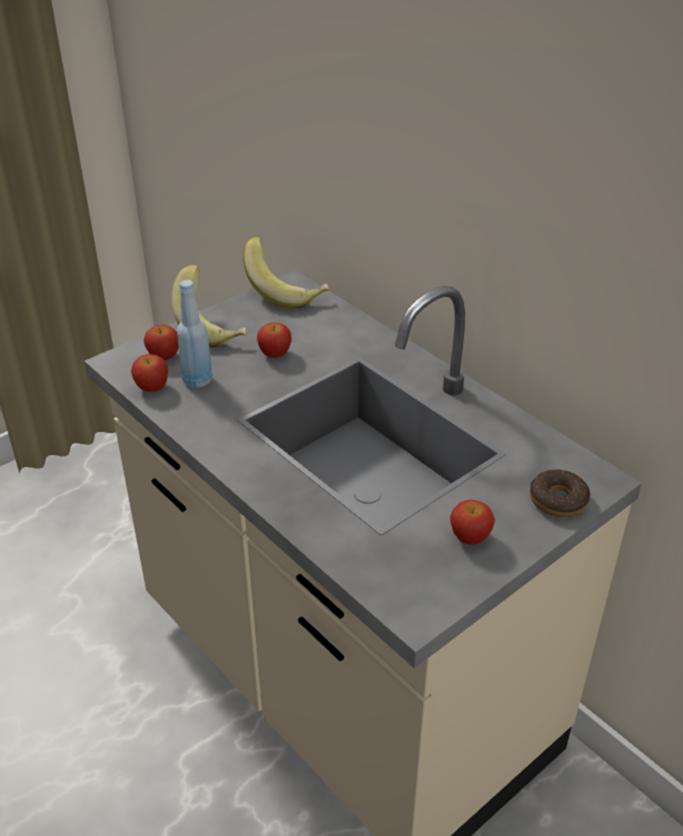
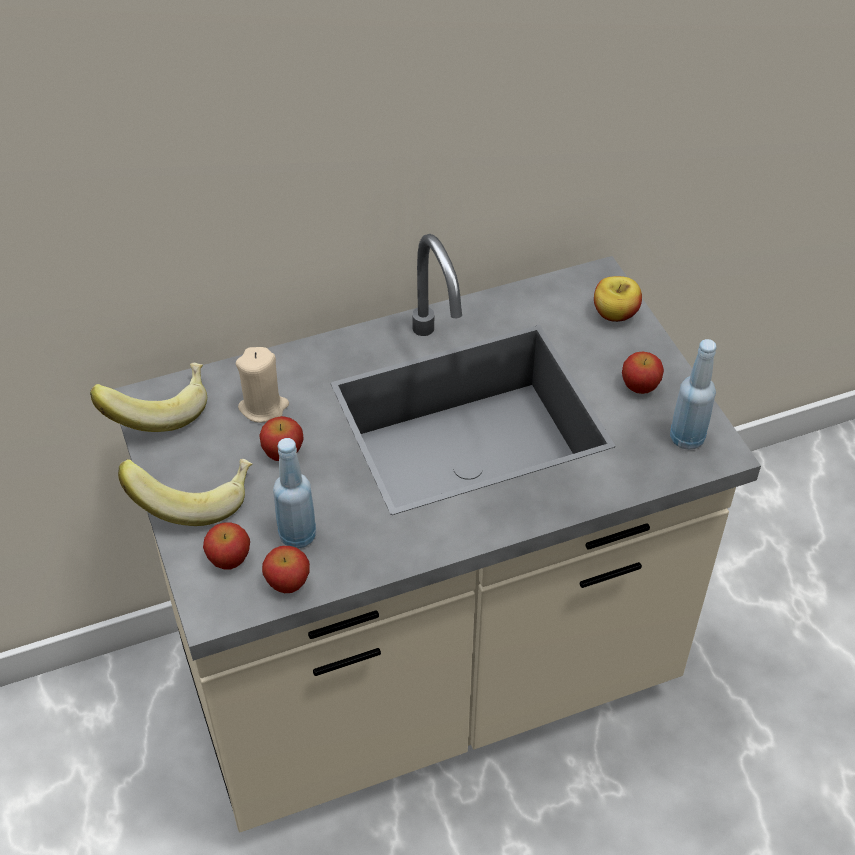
camera: 70 degrees left, 10 degrees up
donut [530,470,590,517] -> apple [594,276,642,322]
none -> beige candle [236,347,289,423]
none -> blue bottle [670,339,717,450]

